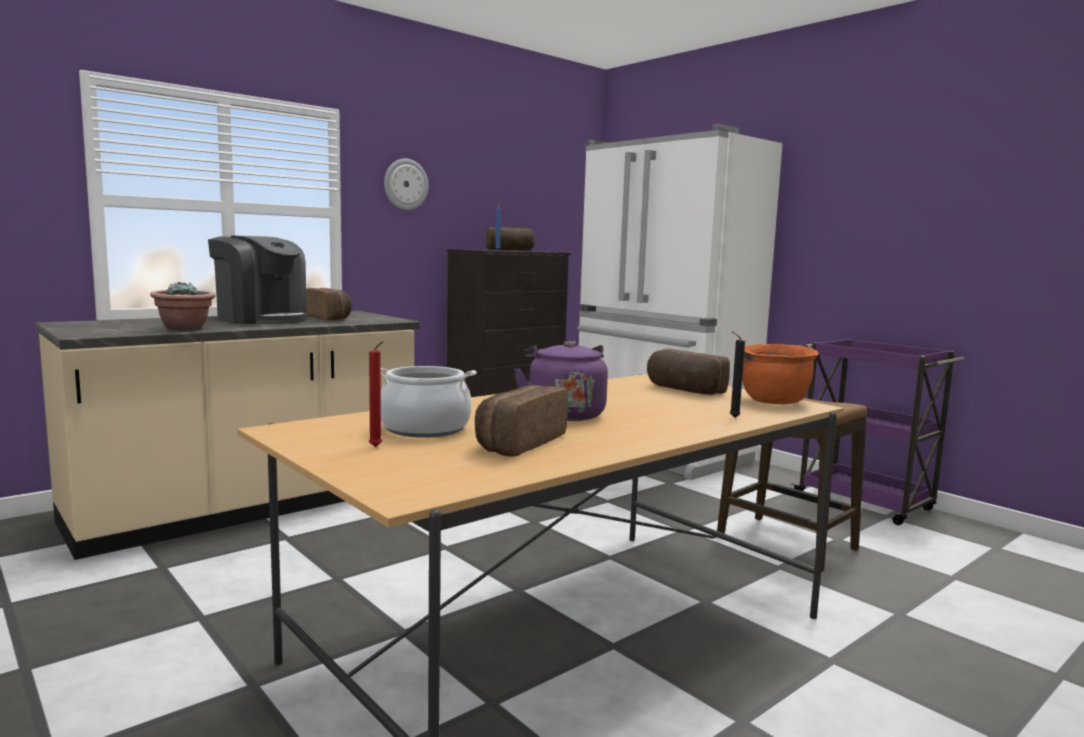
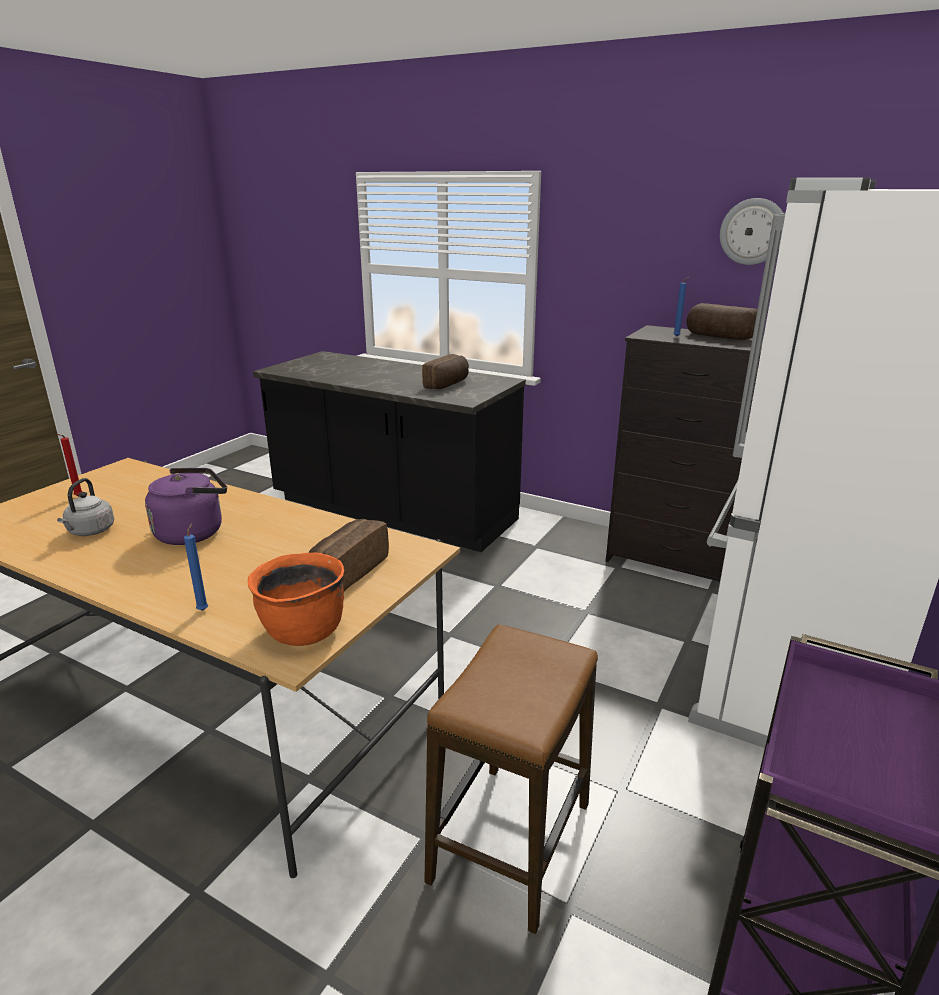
camera: 70 degrees right, 15 degrees up
beige counter [35,311,420,560] -> black counter [253,351,526,552]
potted plant [150,282,215,331] -> none
coffee machine [208,235,307,324] -> none
cooking pot [381,366,477,438] -> none
wall clock [384,158,428,210] -> wall clock moved to [720,198,783,265]
bread [475,385,568,456] -> grey kettle [57,478,114,536]
black candle [730,331,745,418] -> blue candle [184,523,208,611]

